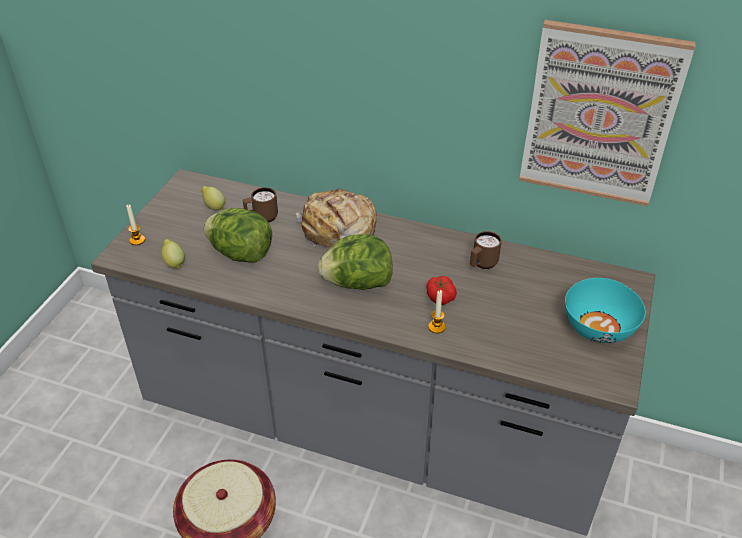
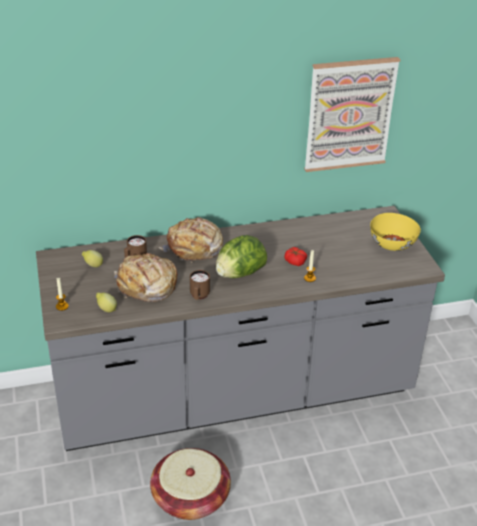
camera: 35 degrees left, 5 degrees down
lettuce [203,208,272,263] -> bread [114,253,177,302]
brown mug [470,231,502,269] -> brown mug moved to [190,270,210,300]
turquoise bowl [565,278,646,343] -> yellow bowl [370,213,421,251]

